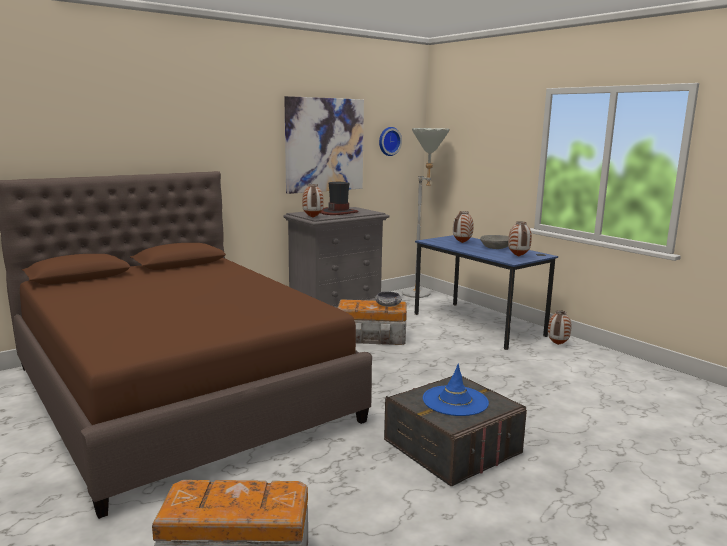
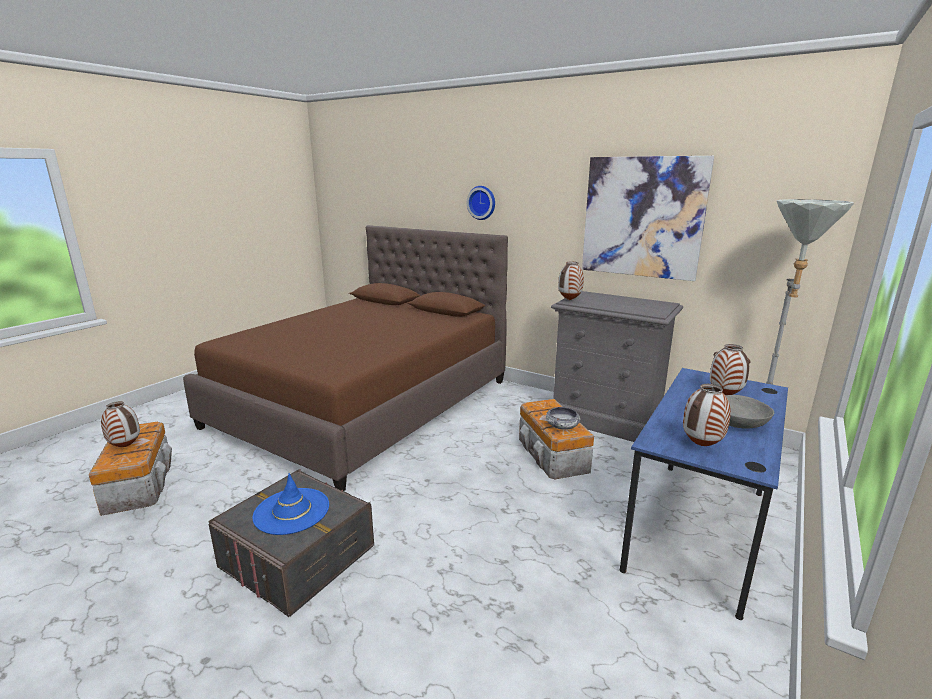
camera: 70 degrees right, 5 degrees up
hat [321,182,358,215] -> none
wall clock [379,127,402,156] -> wall clock moved to [467,186,495,220]
vase [548,310,571,345] -> vase moved to [101,401,140,447]

